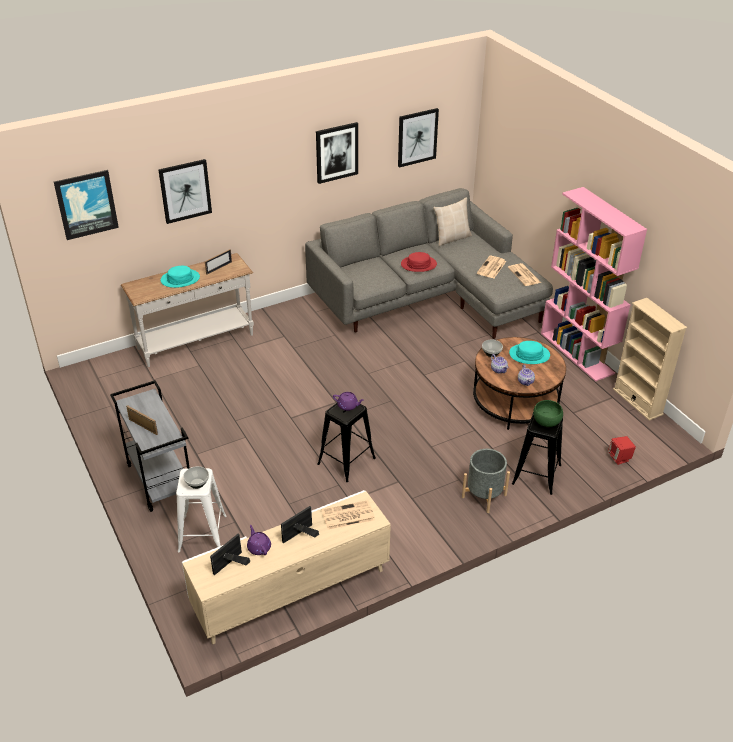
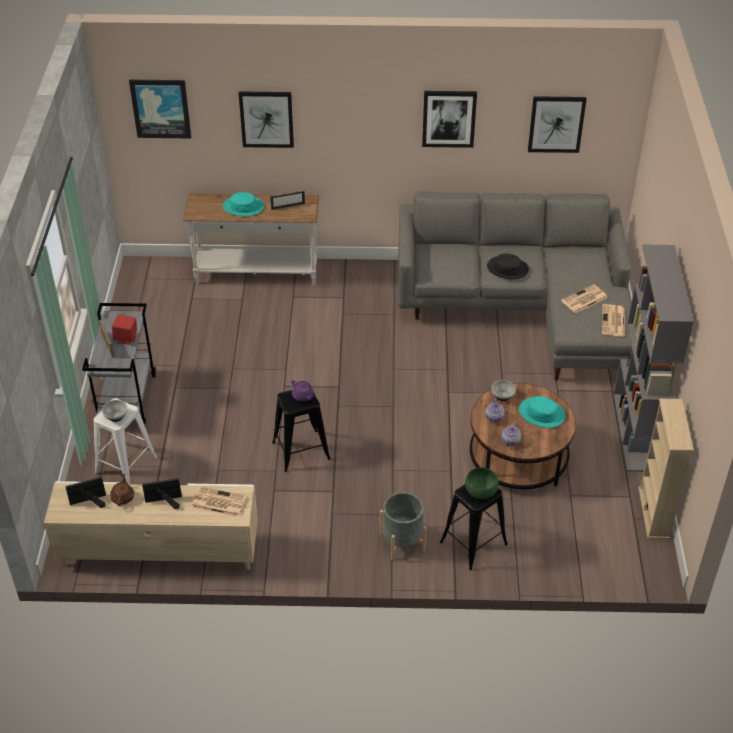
camera: 30 degrees right, 5 degrees up
purple teapot [247,525,271,555] -> brown teapot [110,473,134,506]
red hat [401,252,437,272] -> black hat [487,254,529,279]
beige pillow [433,198,472,246] -> none
pink bookcase [541,187,647,382] -> grey bookcase [614,245,694,472]
red speaker [608,436,636,465] -> red speaker moved to [112,314,137,345]

